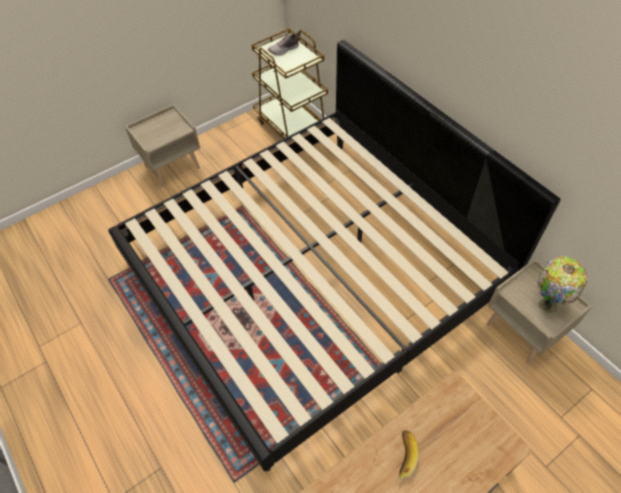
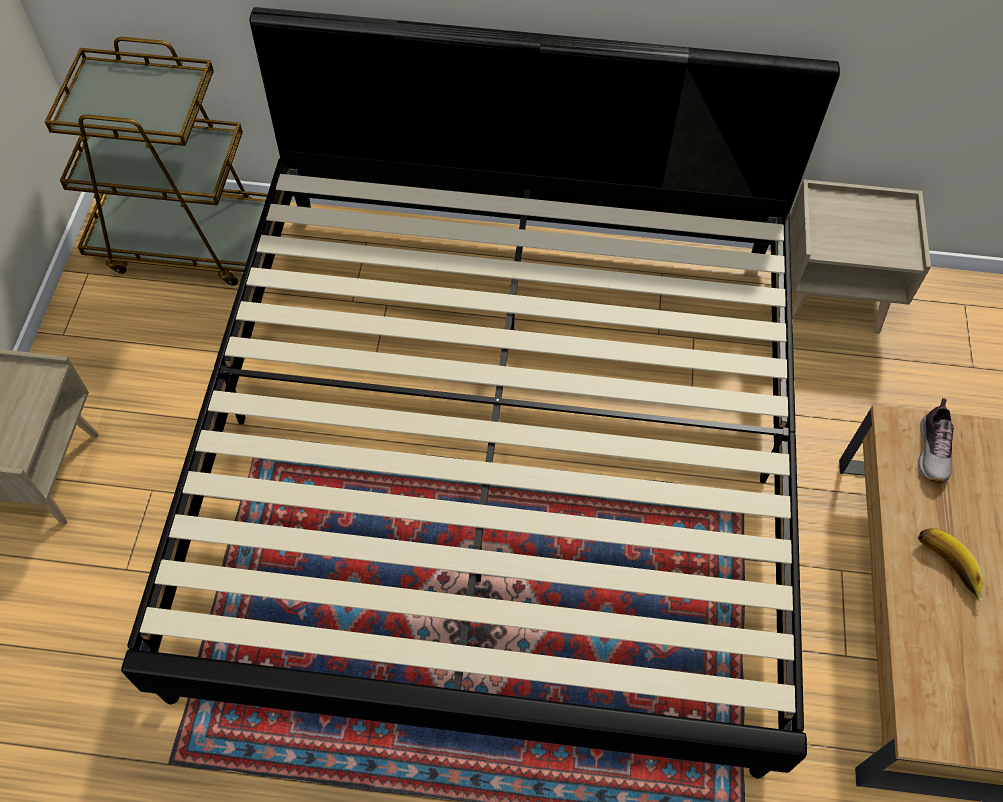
camera: 50 degrees left, 5 degrees up
shoe [268,33,299,56] -> shoe moved to [918,398,954,483]
table lamp [537,256,588,313] -> none

